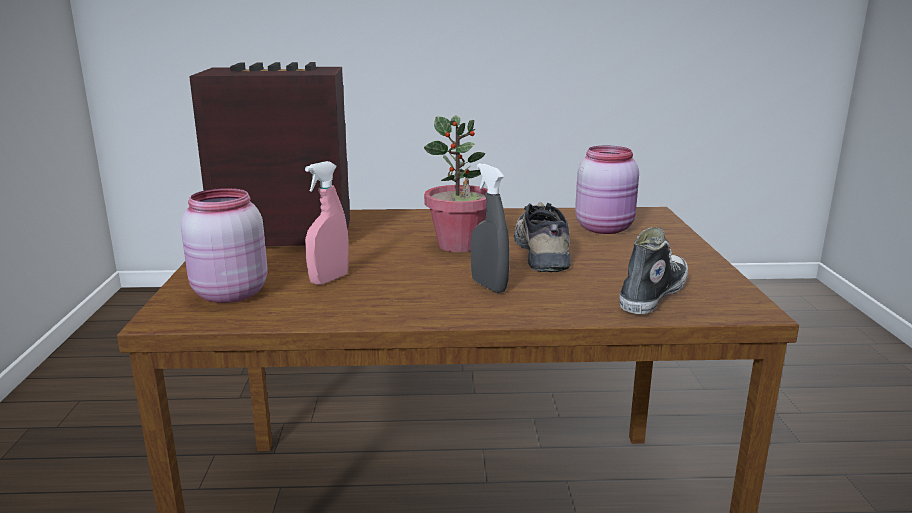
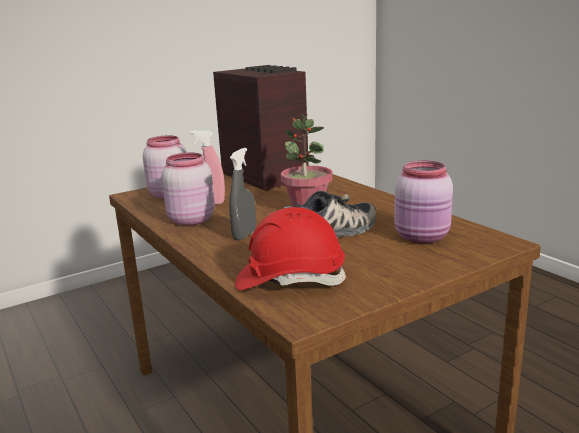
camera: 60 degrees right, 0 degrees up
shoe [619,228,688,314] -> red hard hat [235,207,346,290]
none -> pink jar [161,153,215,226]

